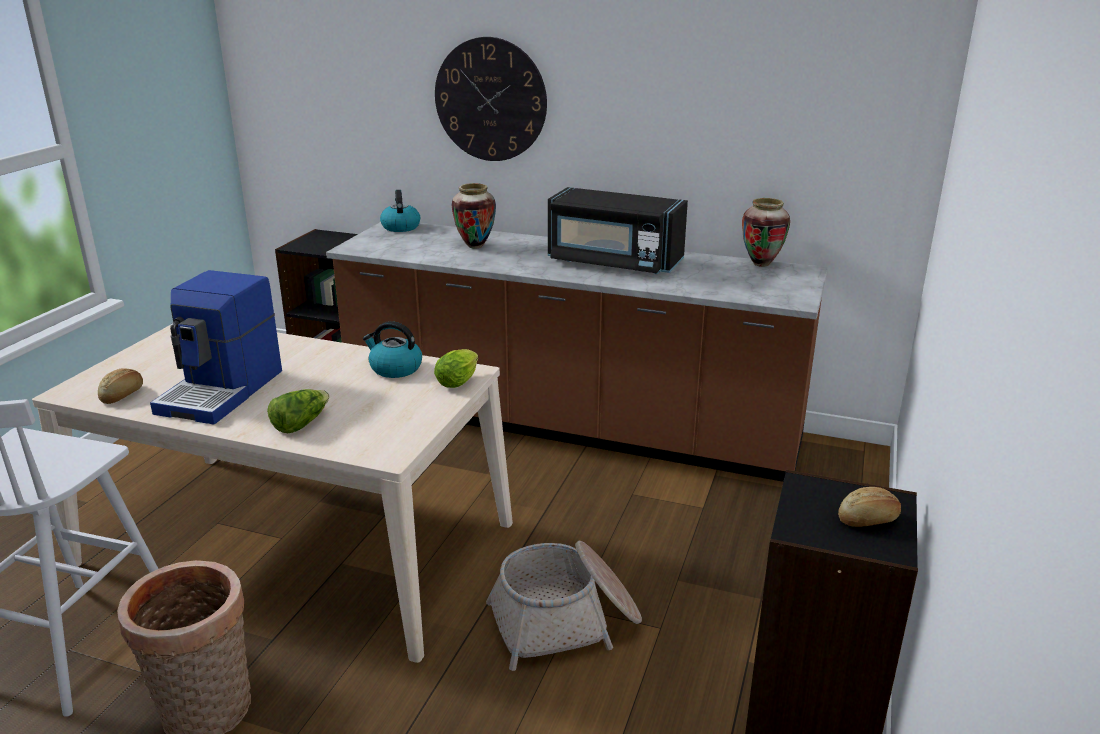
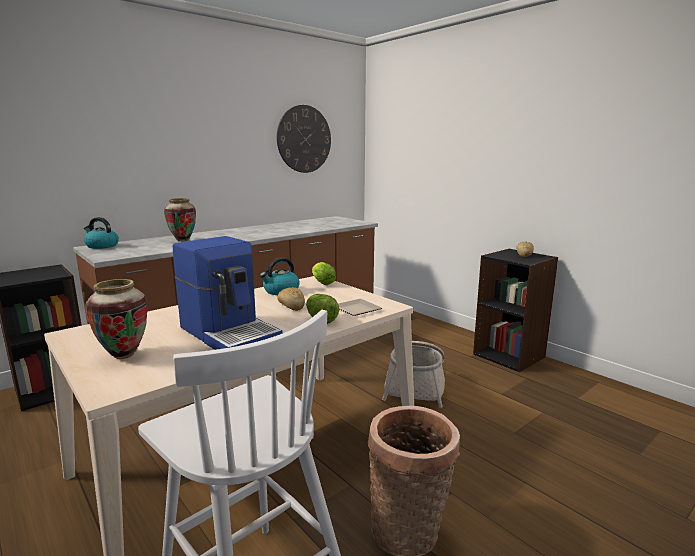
camera: 60 degrees left, 10 degrees down
bread [98,369,143,404] -> bread moved to [277,287,305,311]
wall clock [435,37,547,161] -> wall clock moved to [277,105,331,173]
black microwave [548,187,688,274] -> none
vase [742,198,790,267] -> vase moved to [85,279,147,359]
none -> plate [338,299,382,316]

